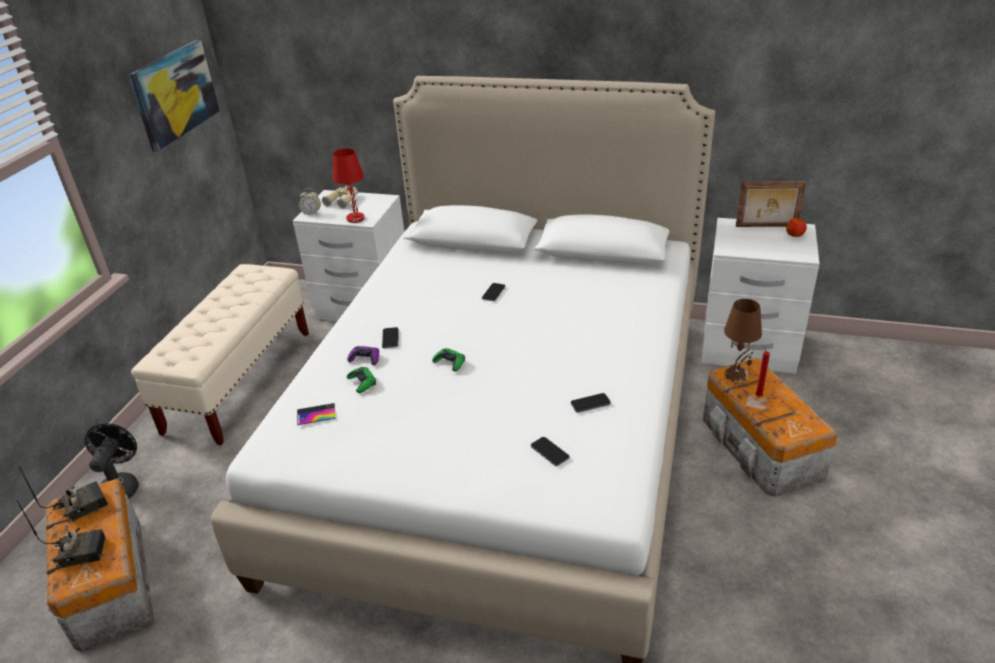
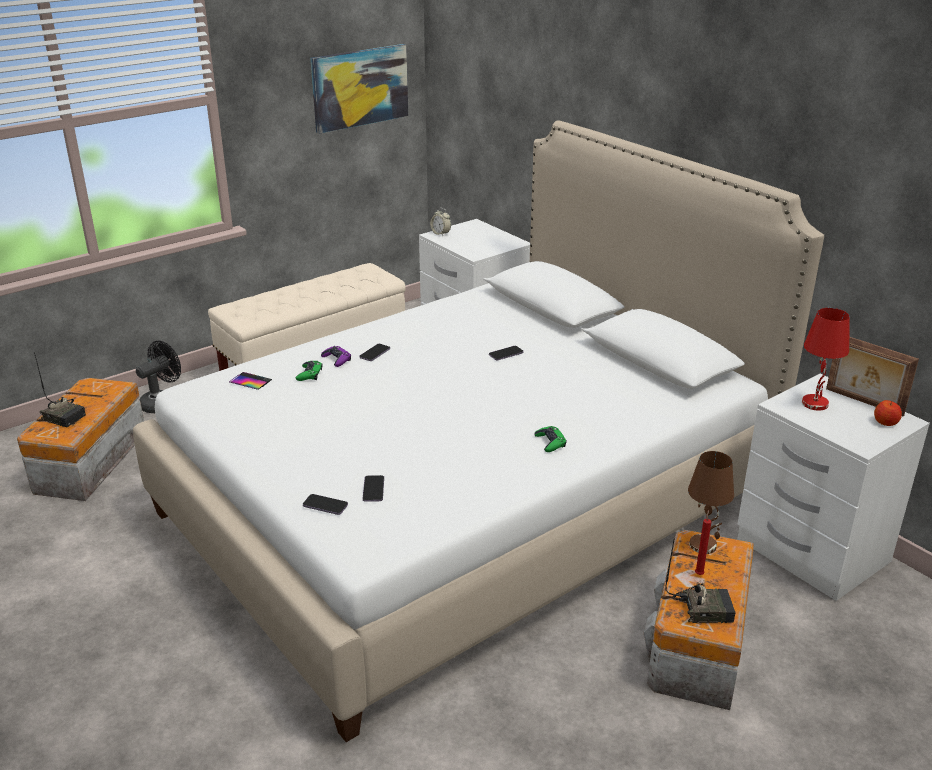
camera: 35 degrees right, 5 degrees down
radio [19,466,108,523] -> radio moved to [665,538,735,623]
beige binoculars [322,186,358,209] -> none
red table lamp [333,148,365,223] -> red table lamp moved to [802,308,850,411]
green game controller [432,348,465,372] -> green game controller moved to [534,426,567,452]
phone [571,393,611,413] -> phone moved to [303,494,348,515]

